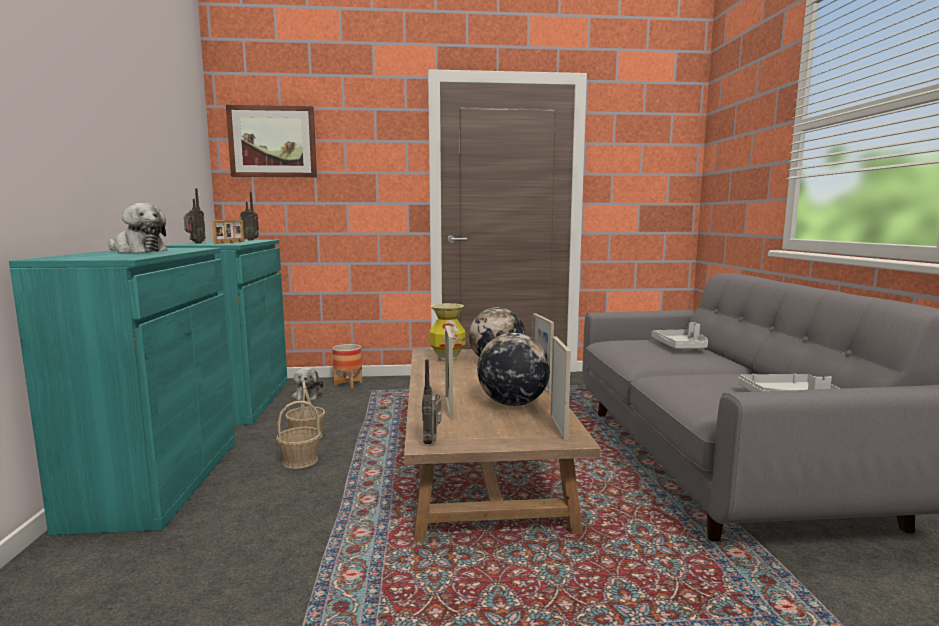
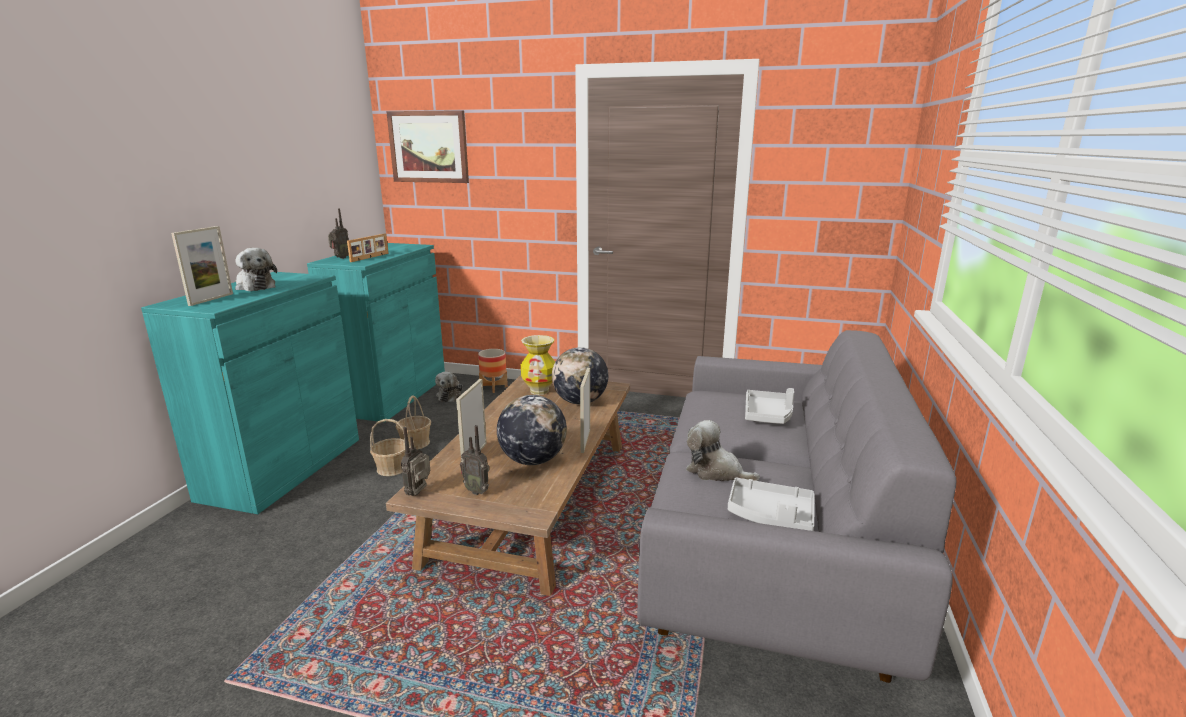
camera: 20 degrees right, 10 degrees up
radio [240,192,259,240] -> radio moved to [460,425,489,495]
picture frame [551,336,571,440] -> picture frame moved to [171,226,233,306]
none -> plush toy [686,420,760,481]

